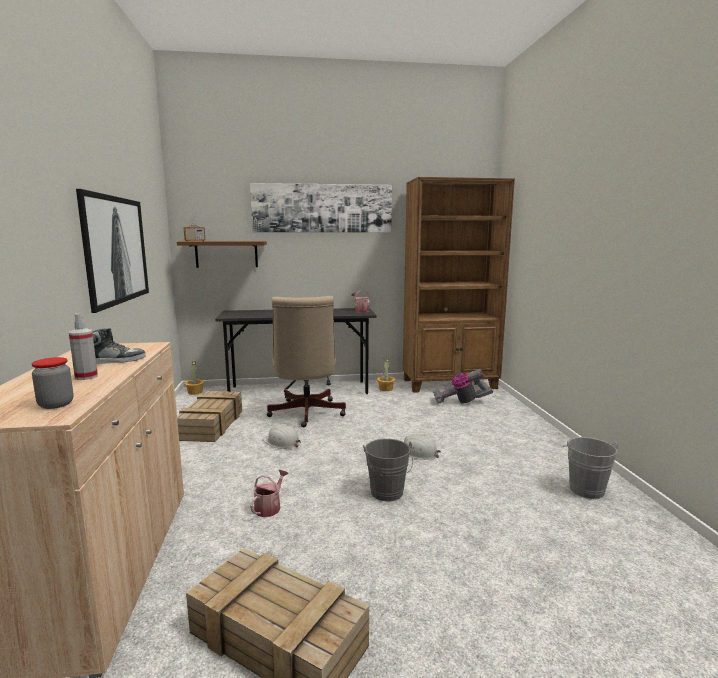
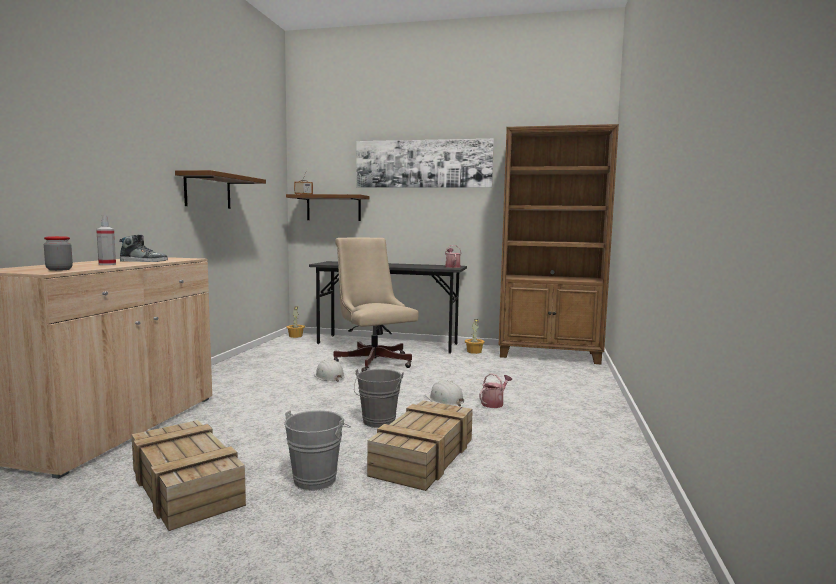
camera: 20 degrees right, 5 degrees down
picture [76,189,149,313] -> brown shelf [175,170,266,209]
crate [177,391,242,442] -> crate moved to [367,400,473,491]
watering can [250,470,288,517] -> watering can moved to [479,373,512,408]
beige office chair [267,296,346,427] -> beige office chair turned 135 degrees clockwise [333,238,419,372]
vacuum cleaner [433,369,493,404] -> none
grey bucket [563,437,618,499] -> grey bucket moved to [284,410,350,491]

